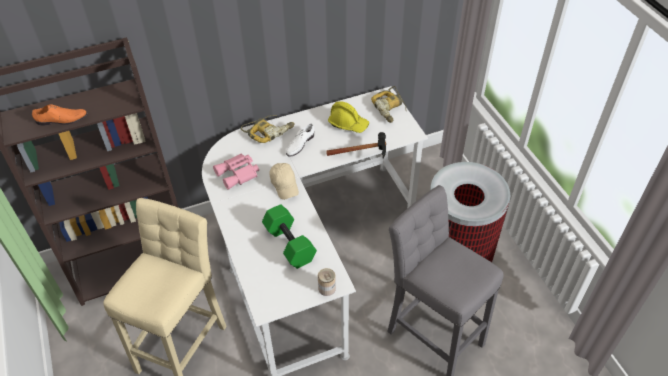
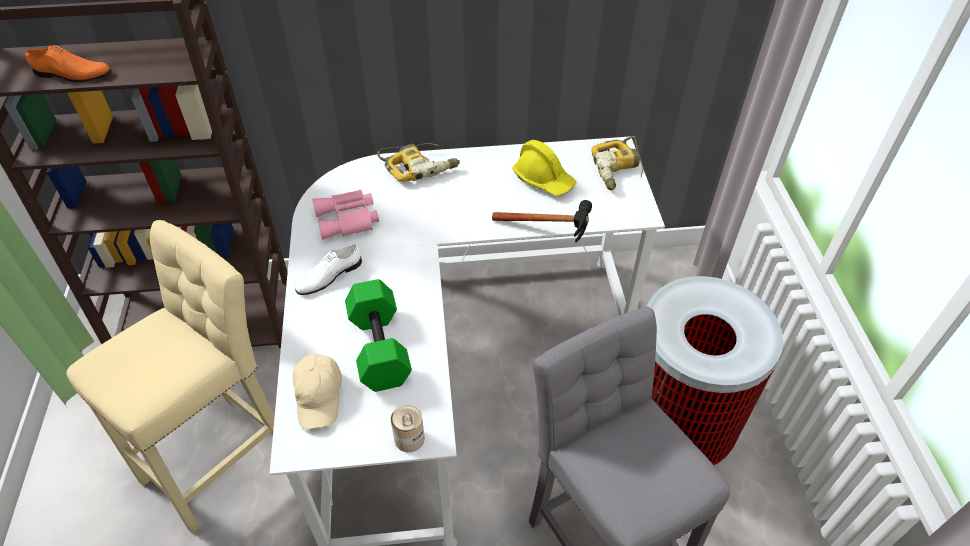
camera: 15 degrees right, 0 degrees up
beige cap [269,163,299,200] -> beige cap moved to [293,354,342,429]
white shoe [286,124,314,157] -> white shoe moved to [295,244,362,295]

